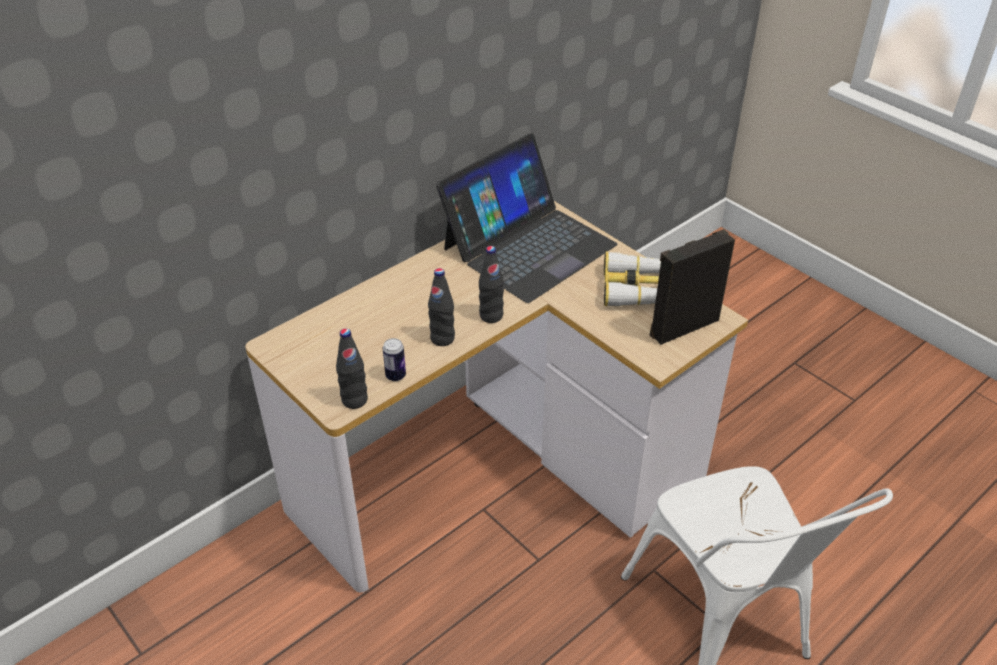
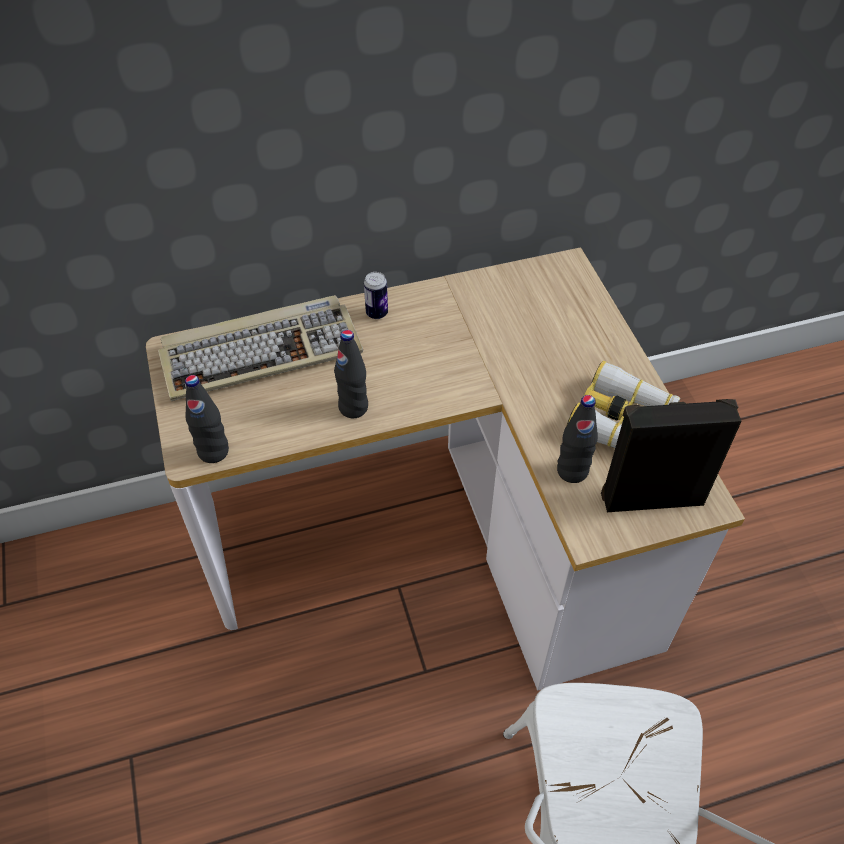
camera: 25 degrees right, 10 degrees up
can [383,338,406,381] -> can moved to [364,272,388,319]
laptop [436,134,617,303] -> none
black bottle [479,246,504,323] -> black bottle moved to [557,395,598,483]
none -> keyboard [158,295,363,401]

